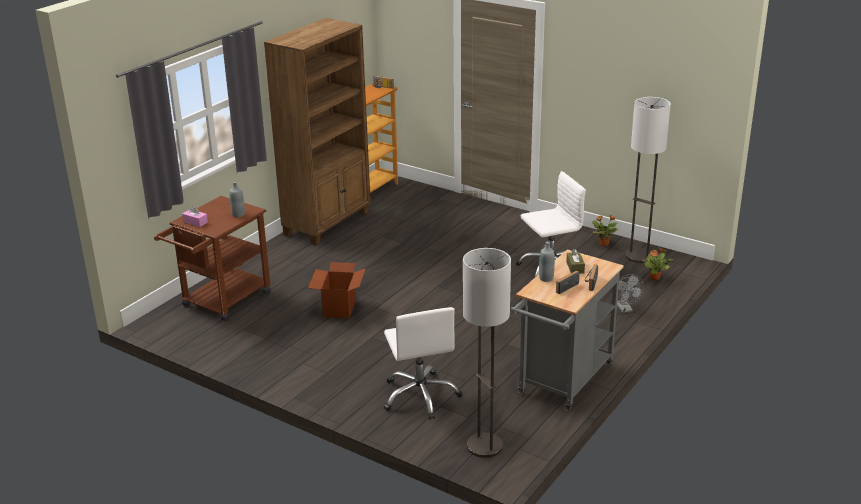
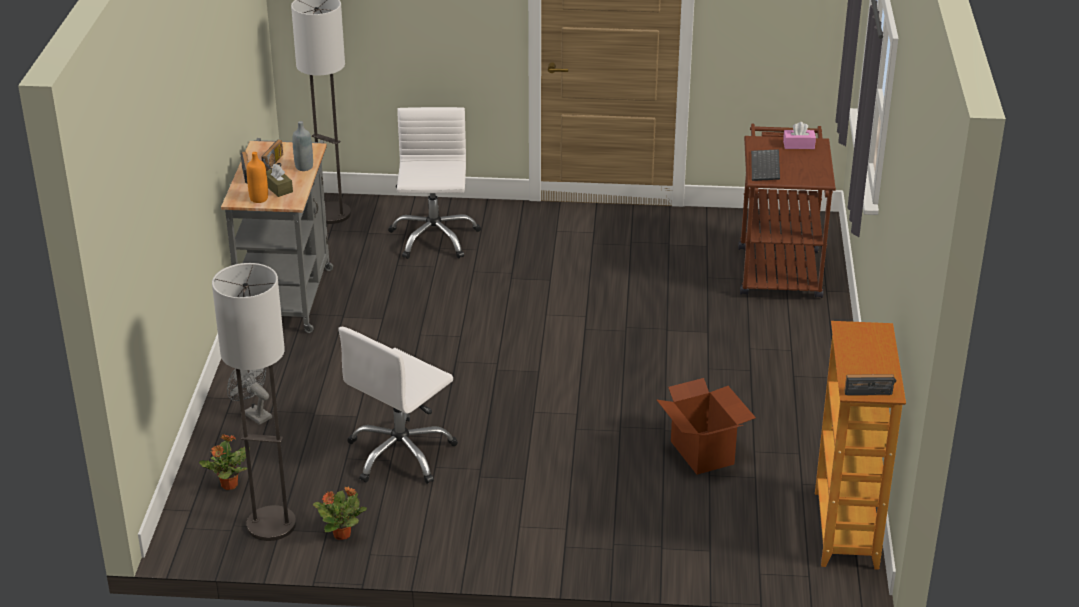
camera: 150 degrees right, 5 degrees up
grey bottle [230,182,245,217] -> keyboard [751,149,780,181]
brown bookcase [264,18,371,246] -> none
cardboard box [308,262,366,319] -> cardboard box moved to [656,378,756,475]
white office chair [384,307,462,420] -> white office chair turned 45 degrees clockwise [388,107,481,259]
none -> orange bottle [247,152,268,203]

